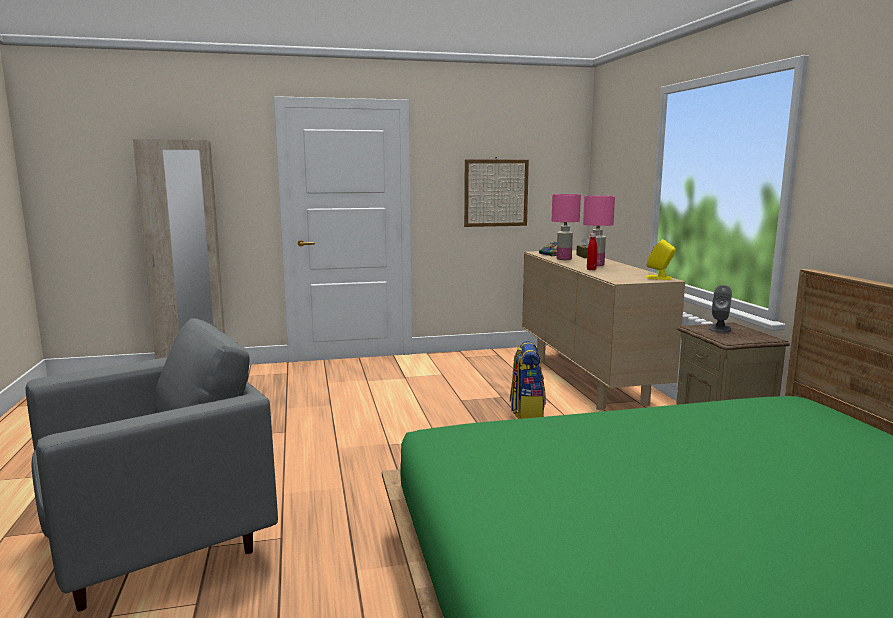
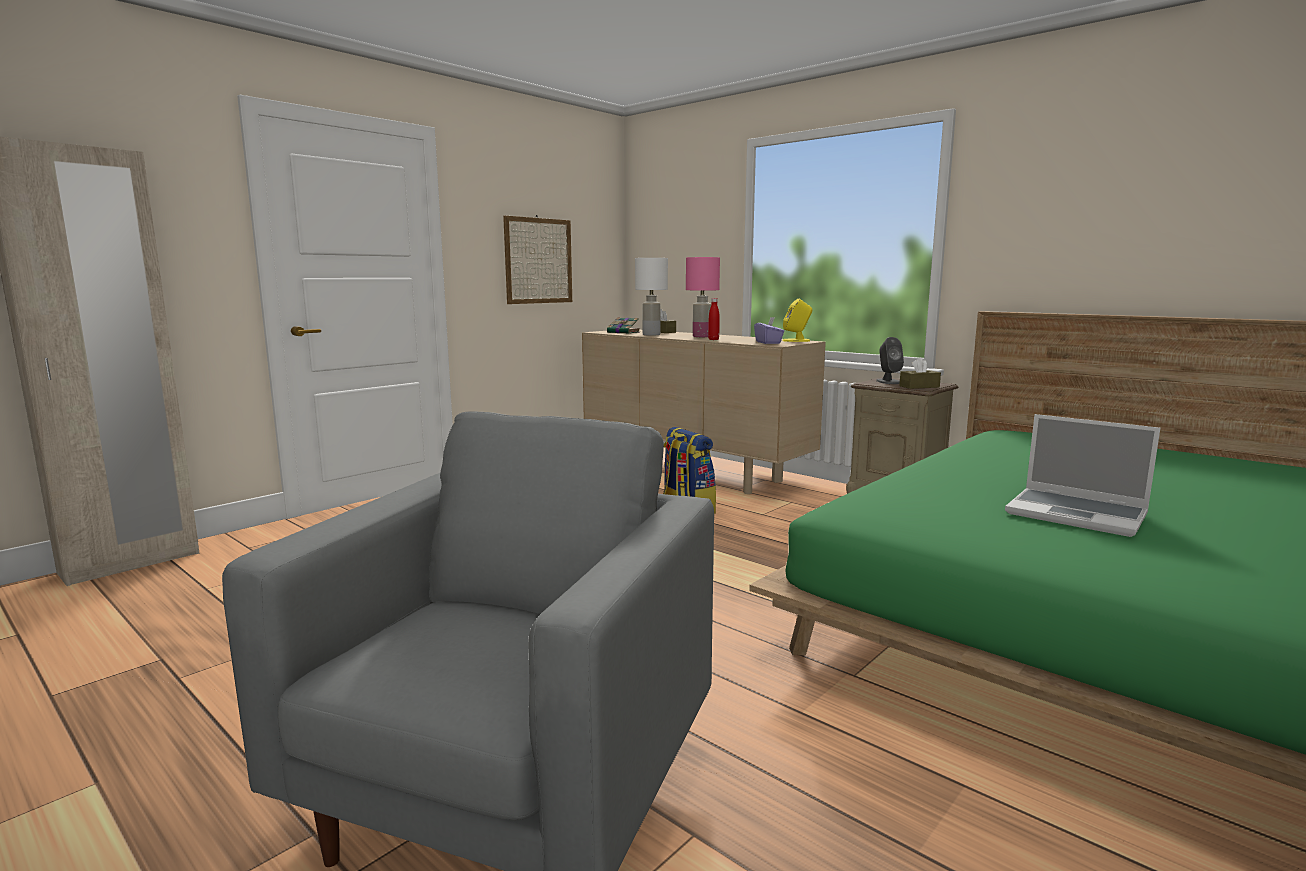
camera: 35 degrees left, 0 degrees up
pink table lamp [552,194,581,260] -> white table lamp [635,258,668,336]
none -> purple tissue box [754,317,784,344]
none -> brown tissue box [899,357,941,389]
none -> laptop [1005,414,1160,537]

